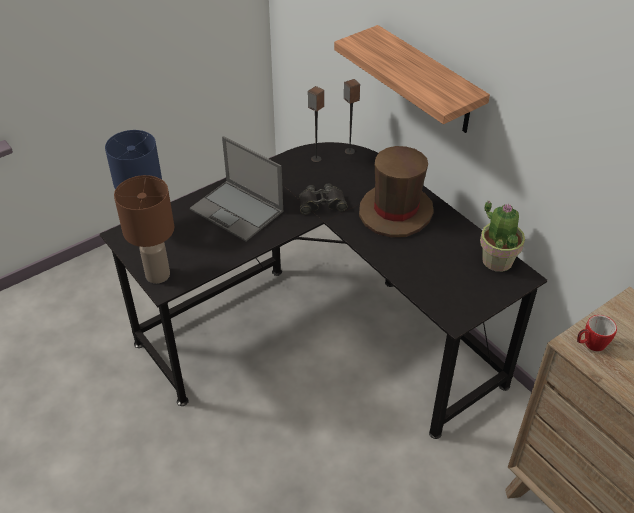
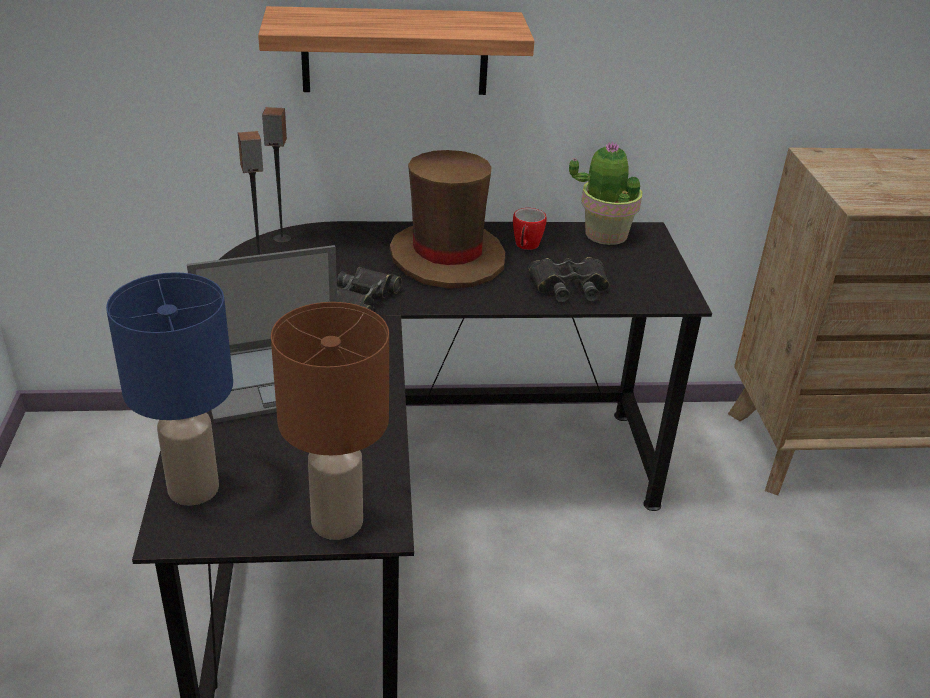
camera: 60 degrees left, 10 degrees down
mug [577,315,617,351] -> mug moved to [513,208,547,250]
none -> black binoculars [528,257,609,302]

